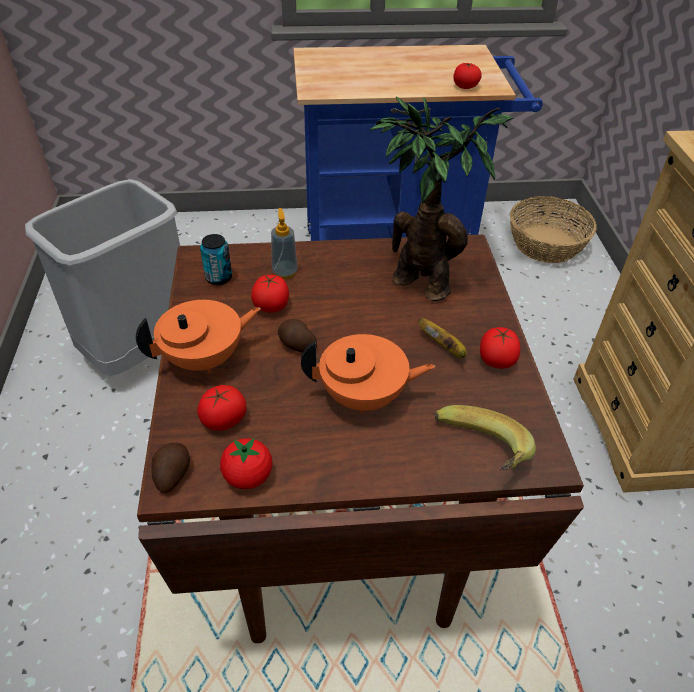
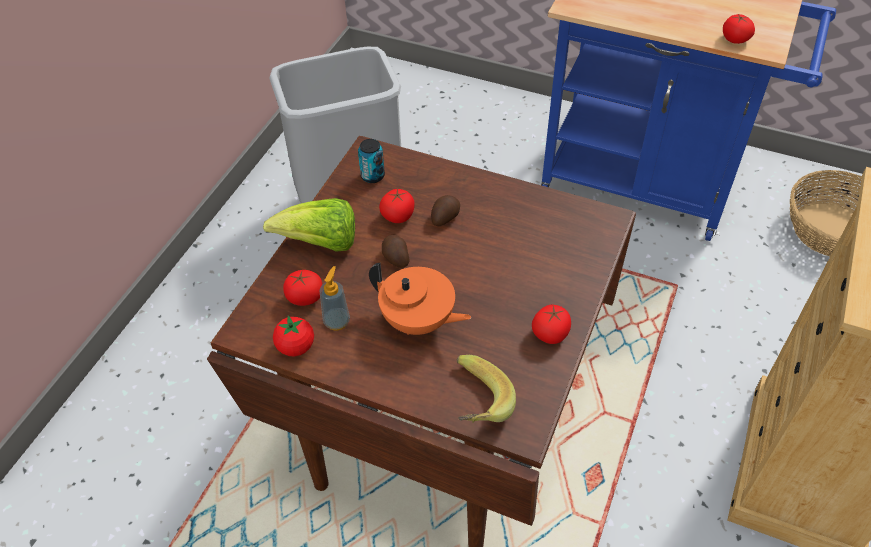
camera: 30 degrees right, 5 degrees up
orange teapot [136,300,261,374] -> lettuce [263,198,355,252]
potato [151,443,190,493] -> potato moved to [431,195,460,226]
soap dispenser [271,208,298,279] -> soap dispenser moved to [320,266,350,331]
potted plant [370,96,513,301] -> none
banana [418,318,467,358] -> none

